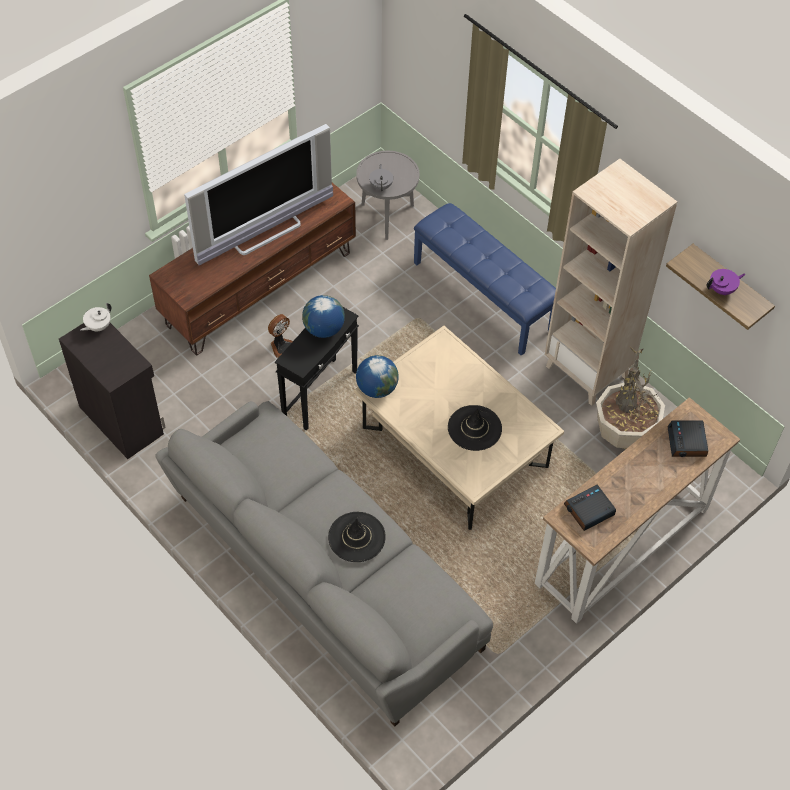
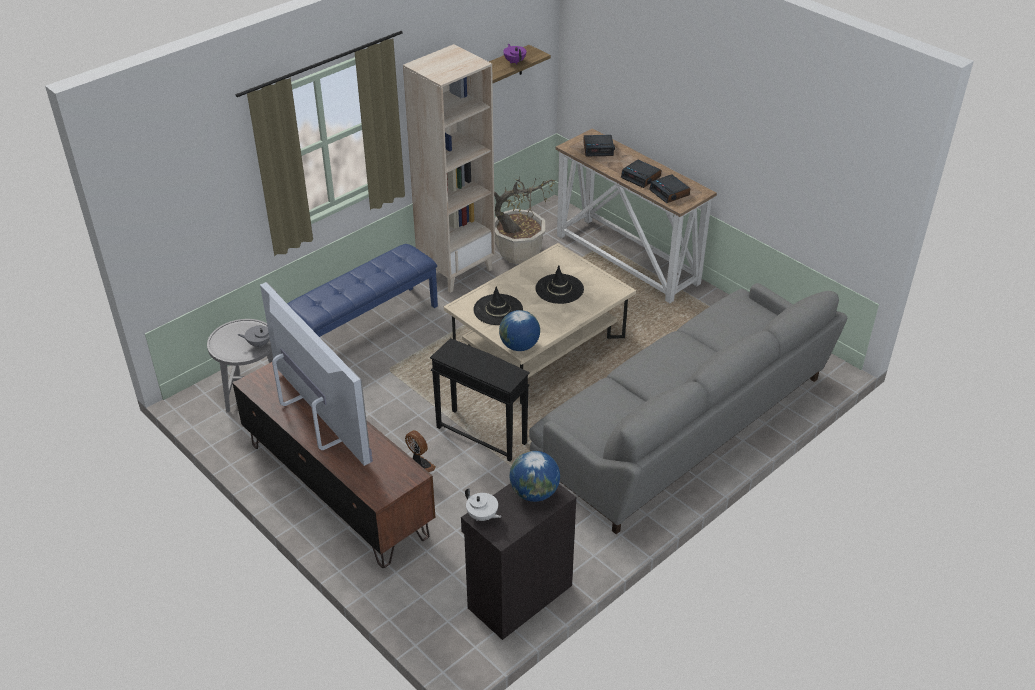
camera: 90 degrees left, 15 degrees down
globe [302,295,345,338] -> globe moved to [510,451,560,502]
black hat [328,512,386,562] -> black hat moved to [473,286,523,325]
none -> alarm clock [621,160,661,188]

